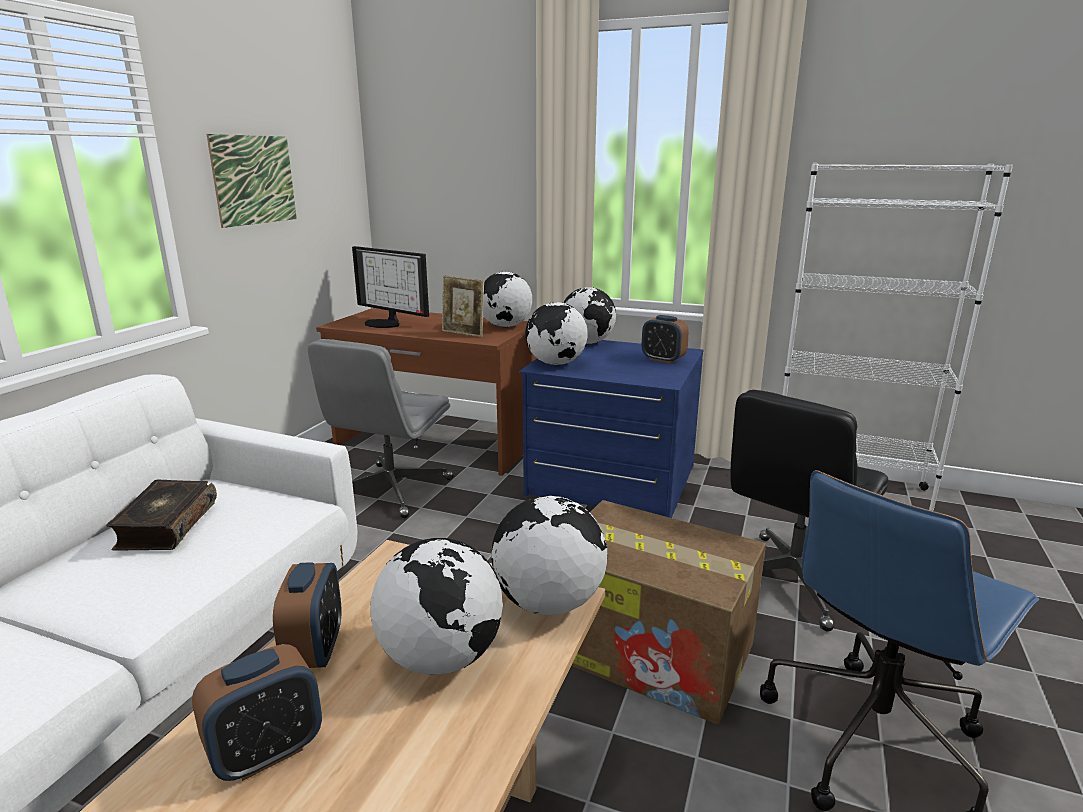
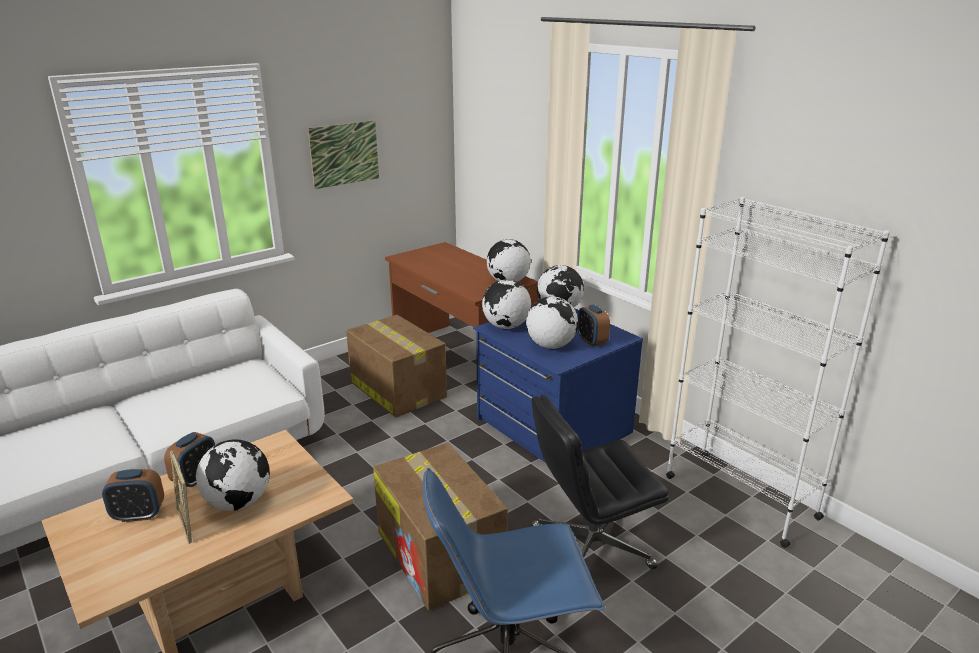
camera: 30 degrees right, 5 degrees up
book [106,479,217,551] -> none
grey office chair [308,339,454,518] -> cardboard box [346,315,447,417]
monitor [352,246,429,328] -> none
picture frame [442,275,484,337] -> picture frame moved to [170,451,192,544]
globe [491,496,608,615] -> globe moved to [526,296,578,349]

